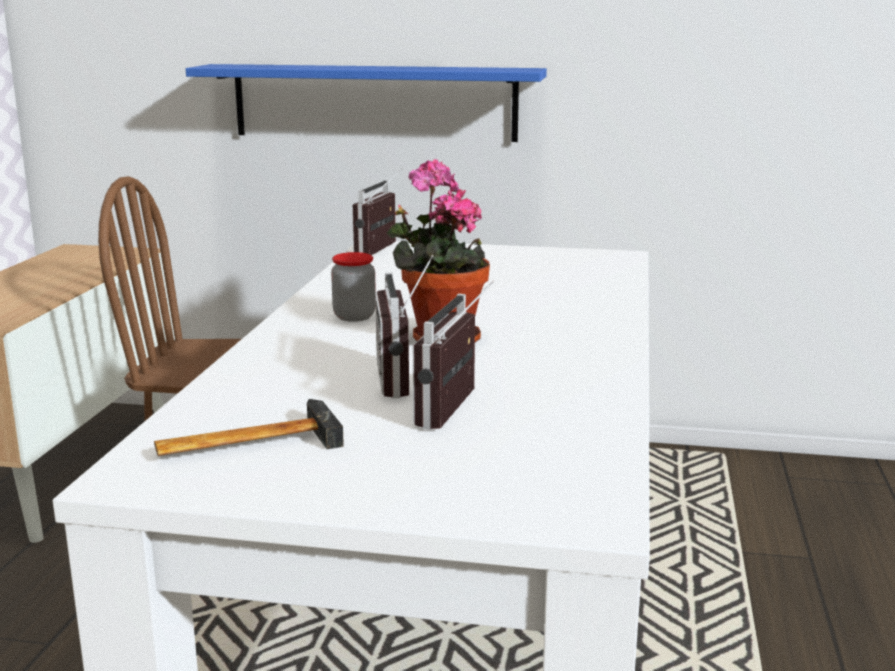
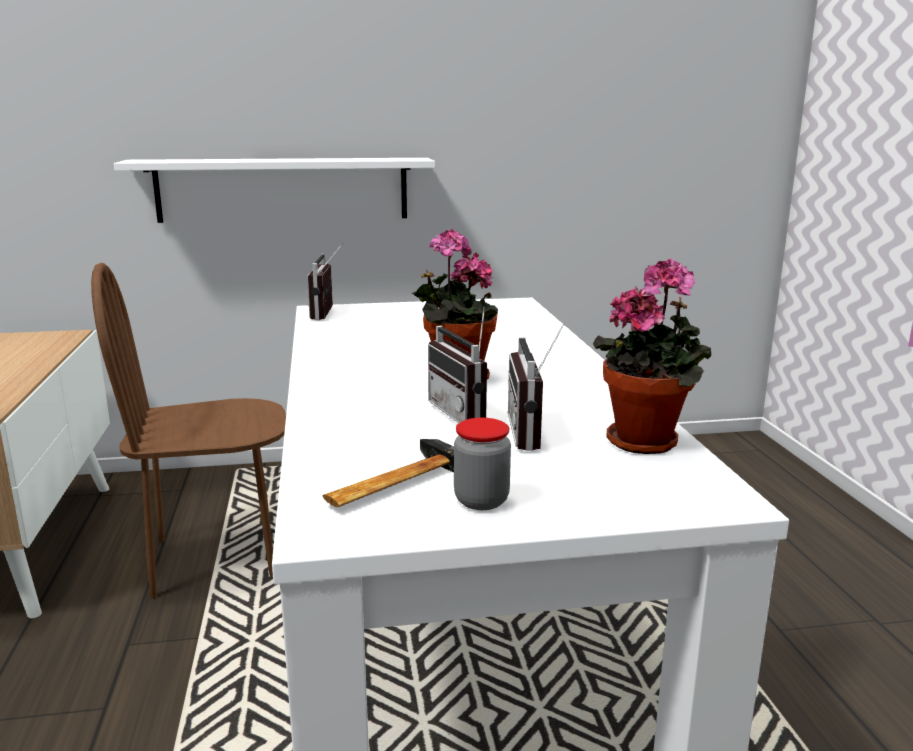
camera: 20 degrees left, 0 degrees up
blue shelf [186,64,547,142] -> white shelf [114,158,435,223]
jar [331,252,376,322] -> jar moved to [454,418,511,510]
none -> potted plant [593,258,711,454]

